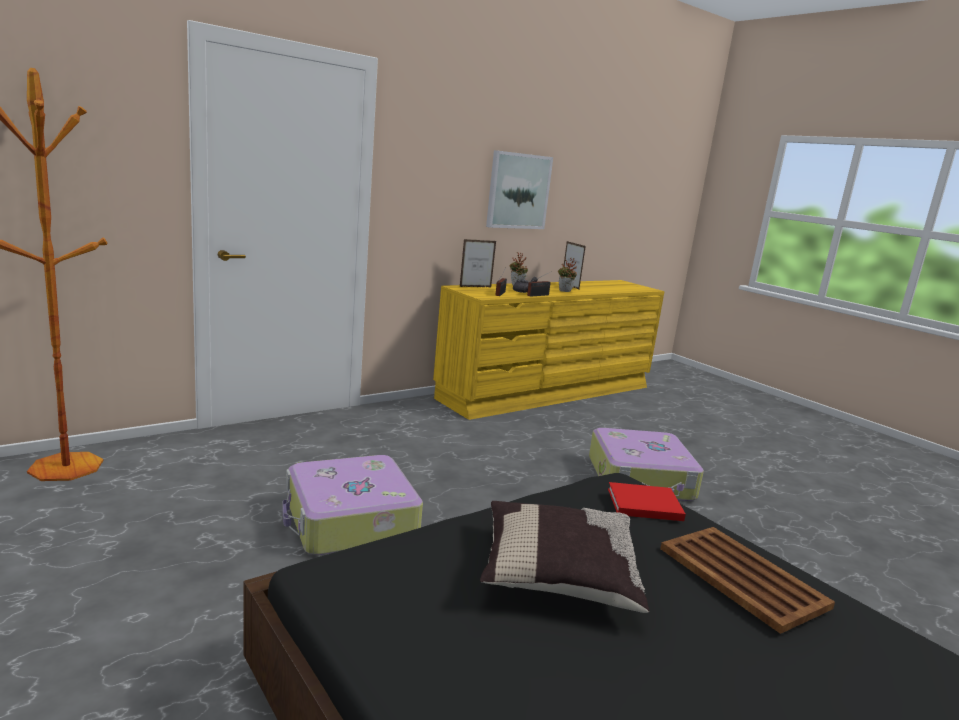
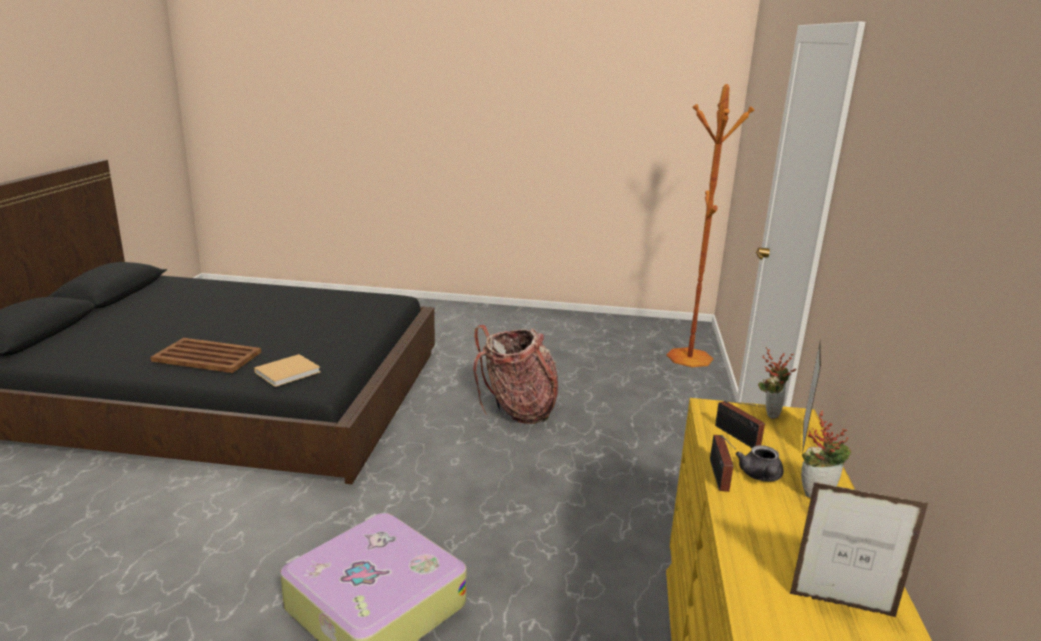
camera: 135 degrees right, 5 degrees up
suitcase [282,455,423,555] -> backpack [473,325,558,424]
pillow [480,501,649,613] -> none
picture [486,150,553,229] -> none
potted plant [558,258,577,292] -> potted plant moved to [758,347,796,419]
red book [608,482,686,521] -> beige book [254,354,320,387]

